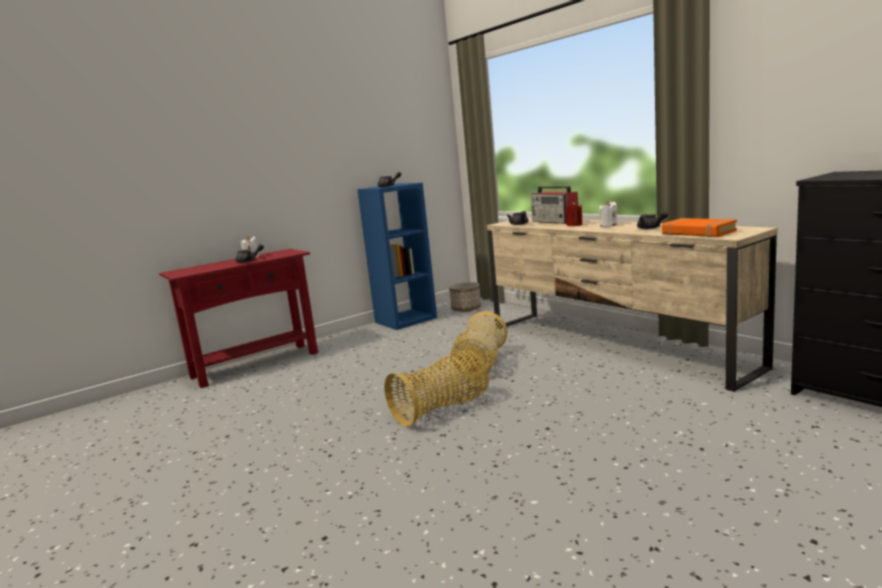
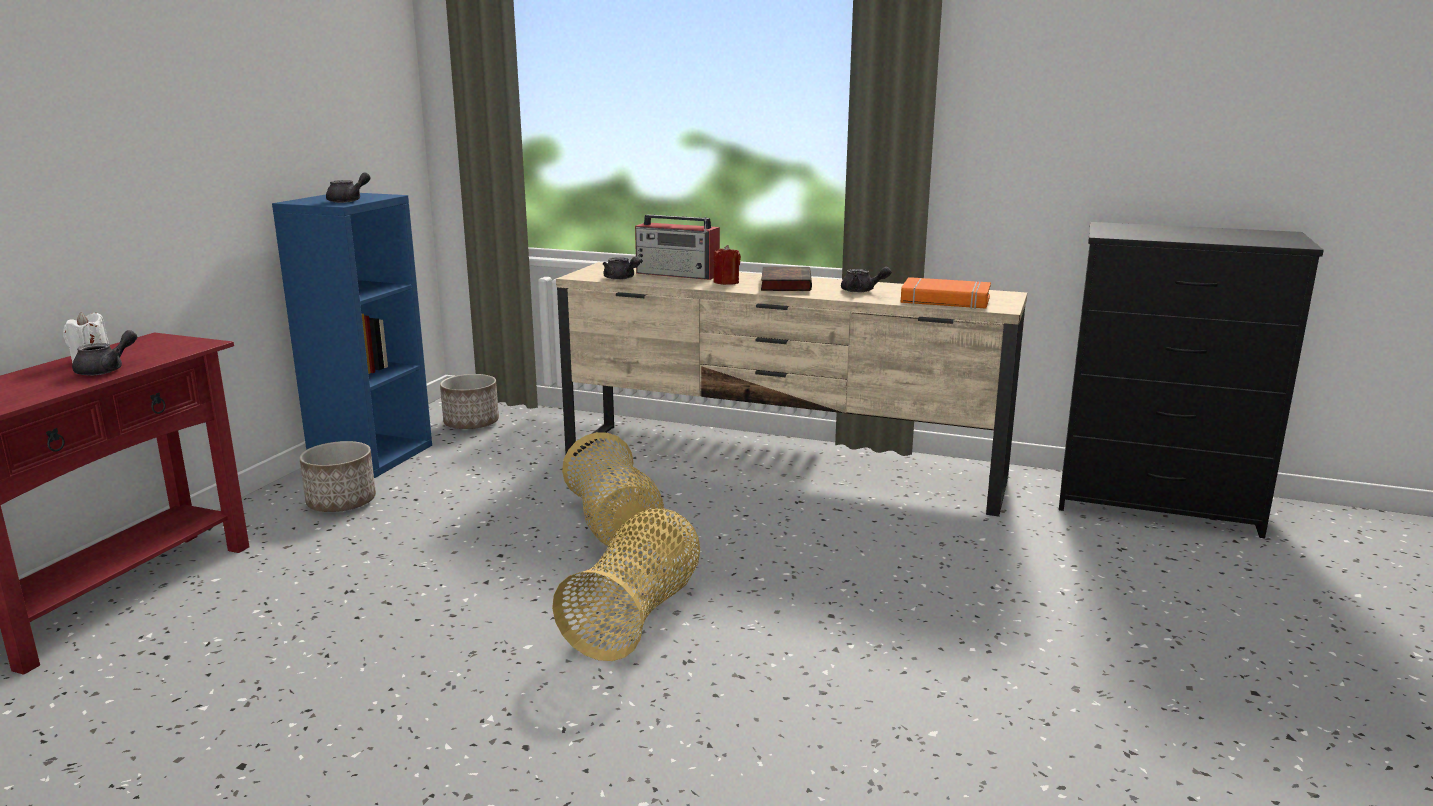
camera: 35 degrees left, 5 degrees up
white candle [599,201,618,227] -> book [761,267,812,291]
none -> planter [299,441,376,512]

